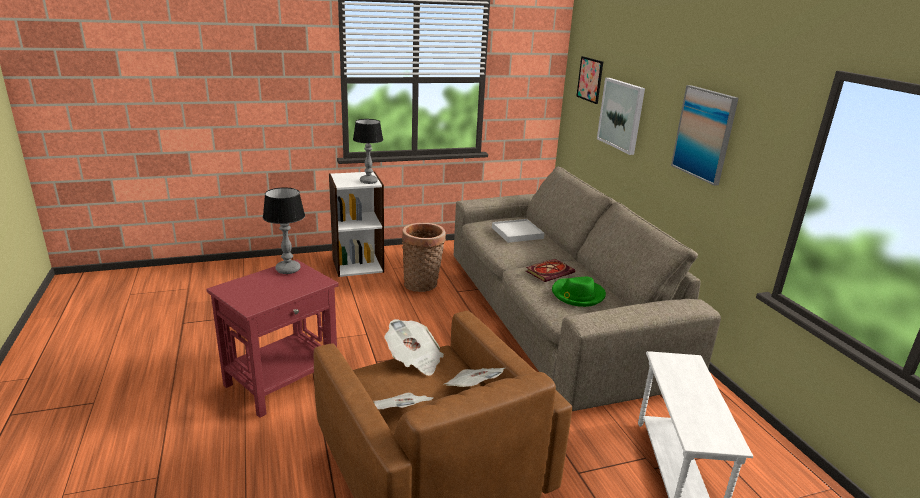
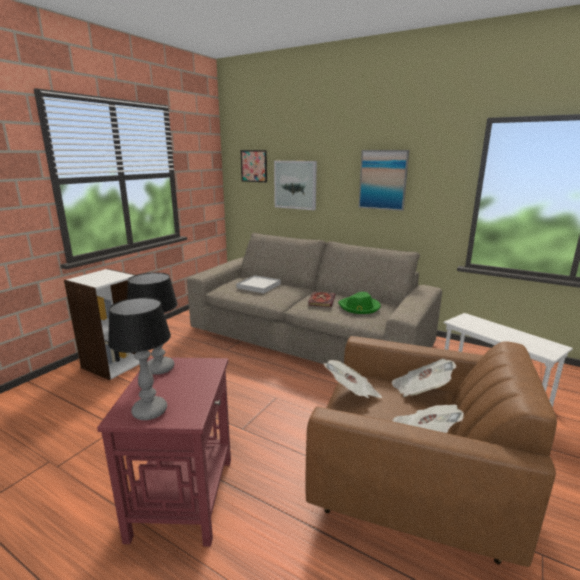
camera: 40 degrees left, 5 degrees down
table lamp [353,119,383,184] -> table lamp moved to [108,297,171,420]
basket [402,223,446,292] -> none

